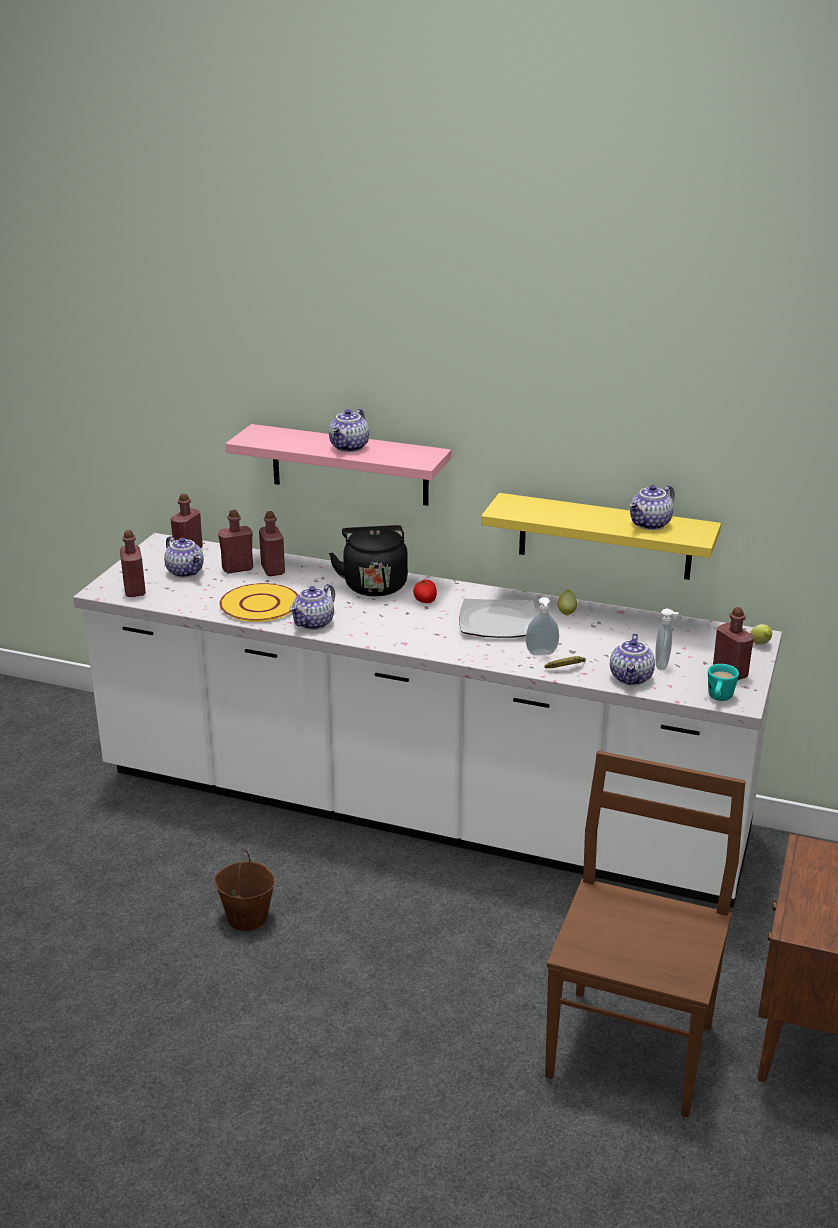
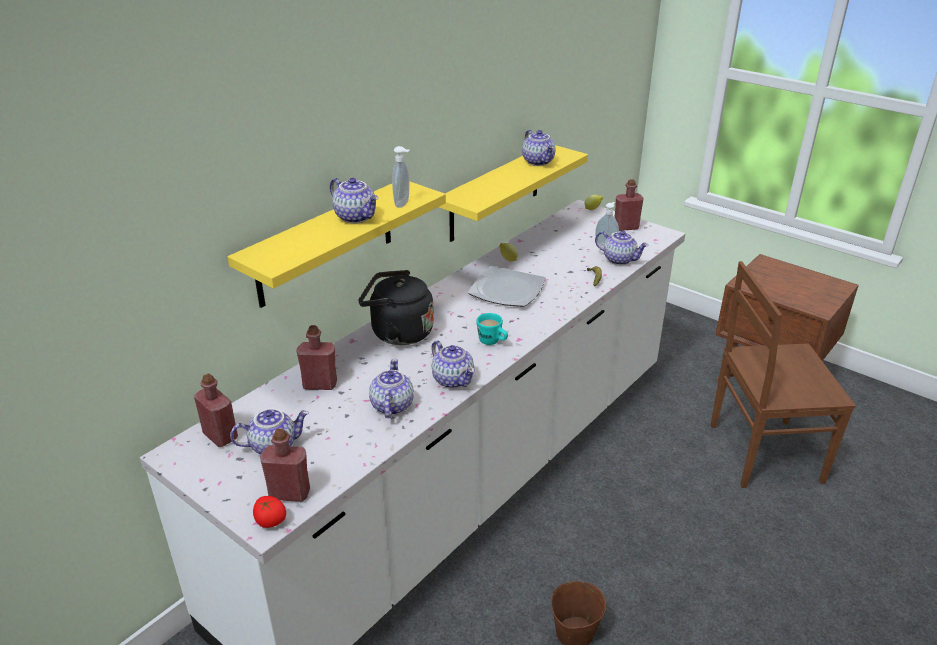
camera: 70 degrees left, 5 degrees up
red bottle [218,510,253,573] -> none
yellow plate [220,583,298,622] -> teapot [369,359,414,418]
pink shelf [225,424,451,506] -> yellow shelf [228,181,446,308]
tomato [413,580,437,603] -> tomato moved to [253,496,286,528]
soap dispenser [526,597,559,655] -> soap dispenser moved to [392,146,410,208]
brown chair [545,751,746,1118] -> brown chair turned 45 degrees counterclockwise [711,261,856,488]
turquoise mug [708,664,739,701] -> turquoise mug moved to [476,313,508,345]

